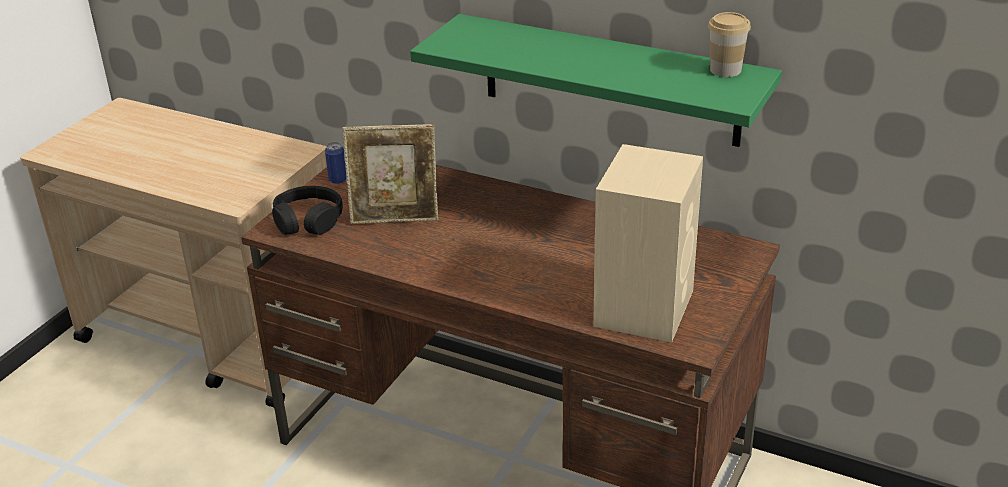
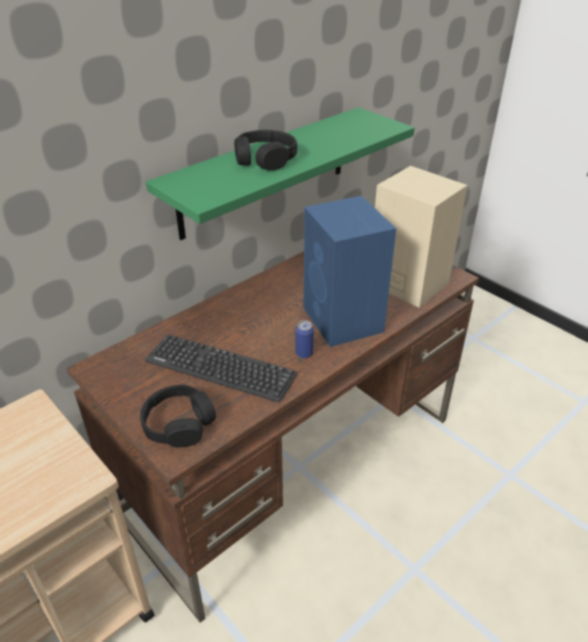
camera: 70 degrees left, 5 degrees up
can [325,142,347,184] -> can moved to [296,320,314,359]
picture frame [342,124,438,224] -> keyboard [145,334,297,403]
cup [708,12,751,77] -> none
none -> black headphones [234,130,297,170]
none -> blue speaker [303,196,396,347]

